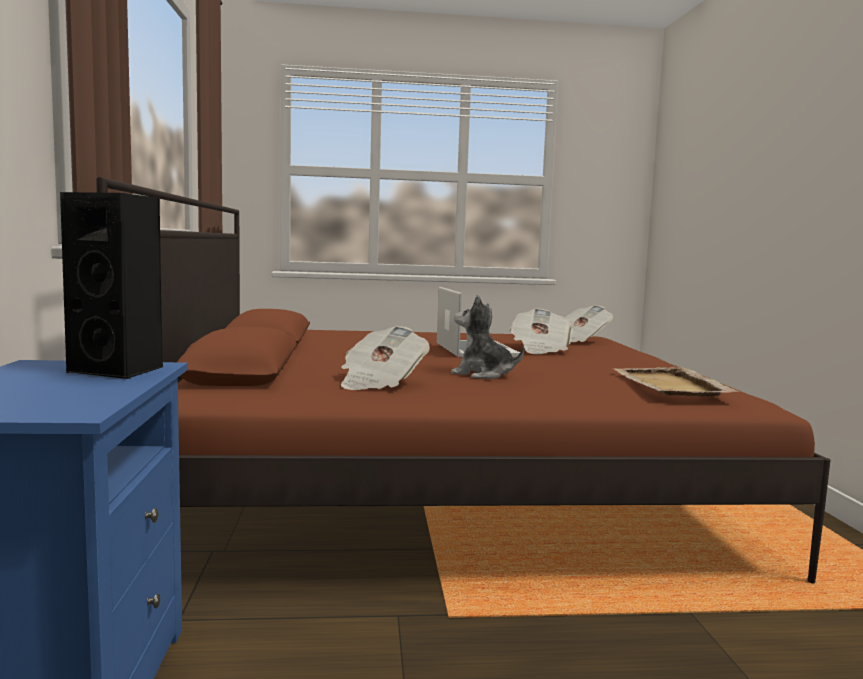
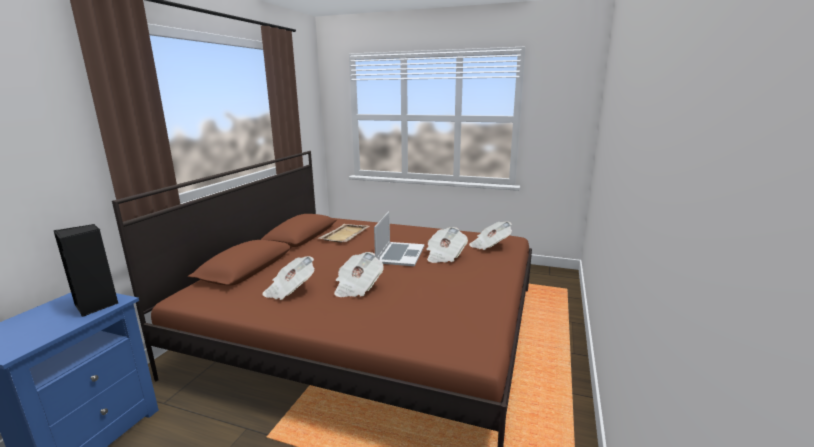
camera: 25 degrees right, 10 degrees up
plush toy [451,295,524,379] -> newspaper [334,252,384,297]
beige tray [615,367,740,397] -> beige tray moved to [318,224,370,243]

